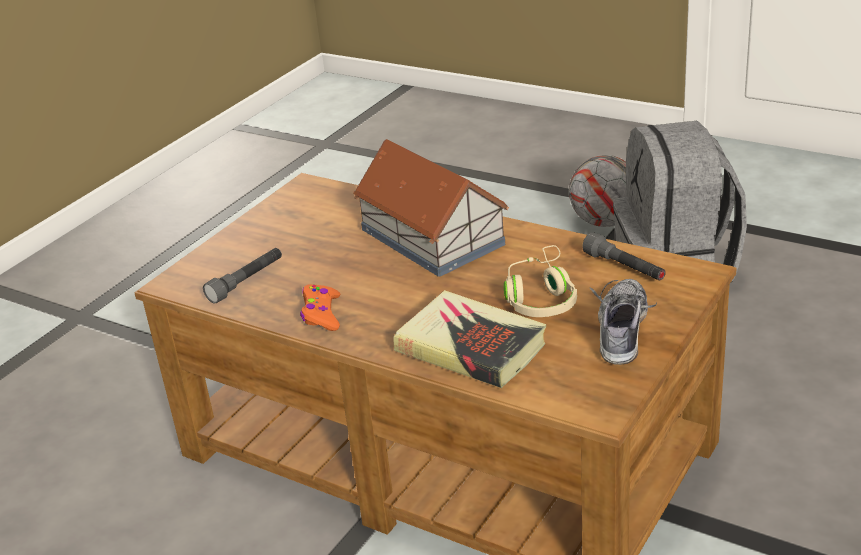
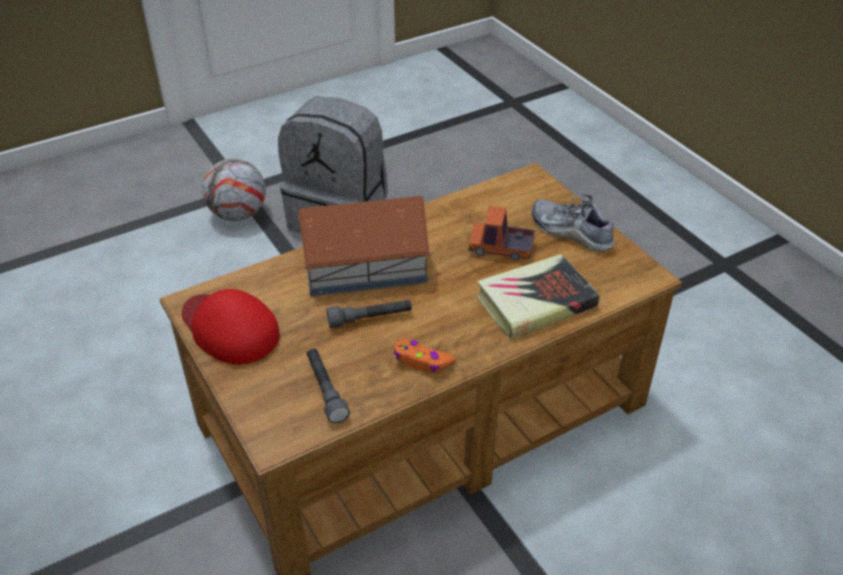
camera: 65 degrees left, 10 degrees up
beige headphones [504,245,577,317] -> toy truck [469,206,535,260]
grey flashlight [582,232,666,281] -> grey flashlight moved to [327,300,412,328]
none -> red cap [182,289,280,365]

